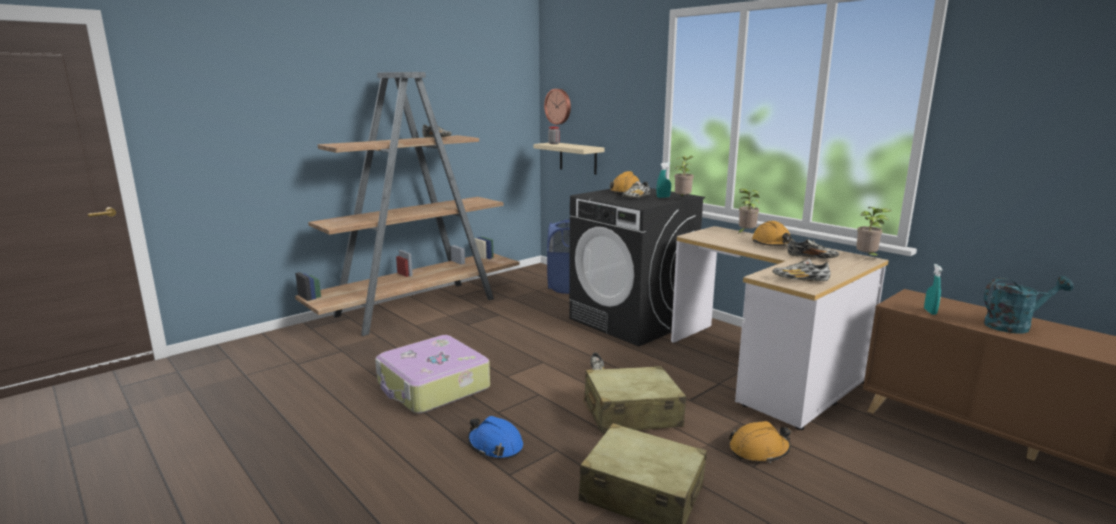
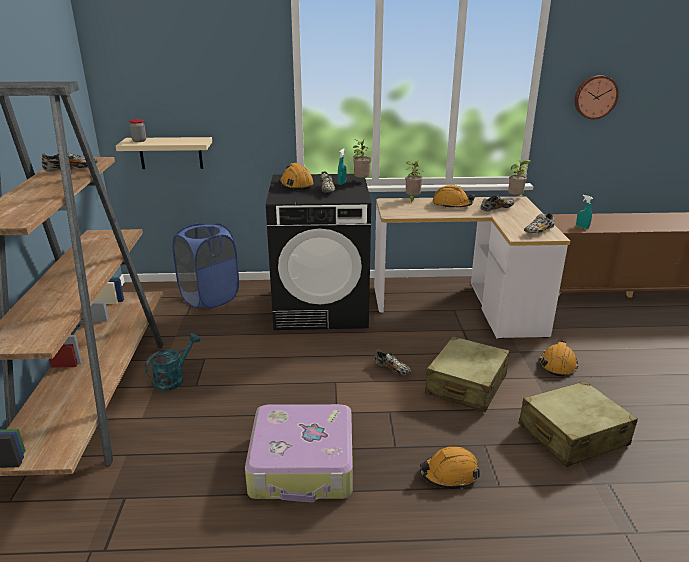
camera: 50 degrees left, 10 degrees up
blue hard hat [468,416,523,459] -> orange hard hat [420,446,480,489]
wall clock [544,89,571,125] -> wall clock moved to [574,75,619,120]
turquoise watering can [984,276,1073,333] -> turquoise watering can moved to [145,333,200,391]

